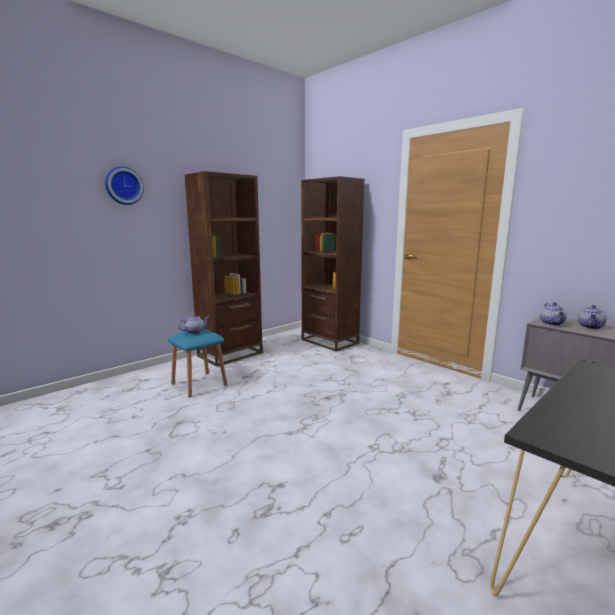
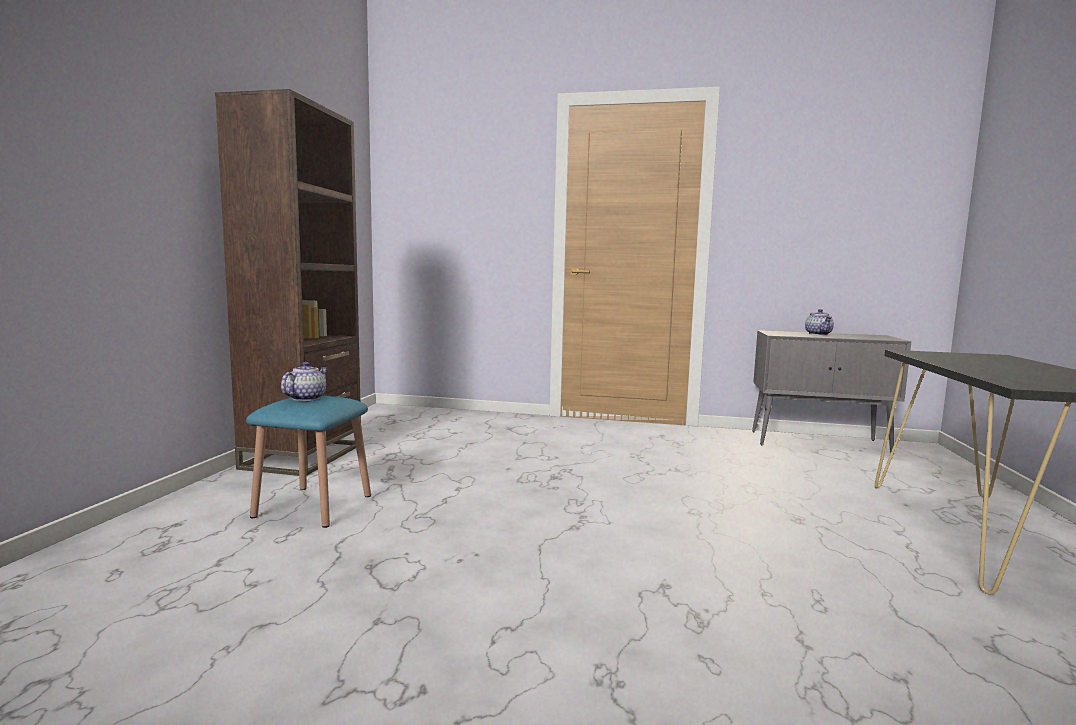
camera: 35 degrees left, 5 degrees down
wall clock [105,166,144,205] -> none
brown bookcase [301,176,365,352] -> none
teapot [540,302,567,326] -> none

